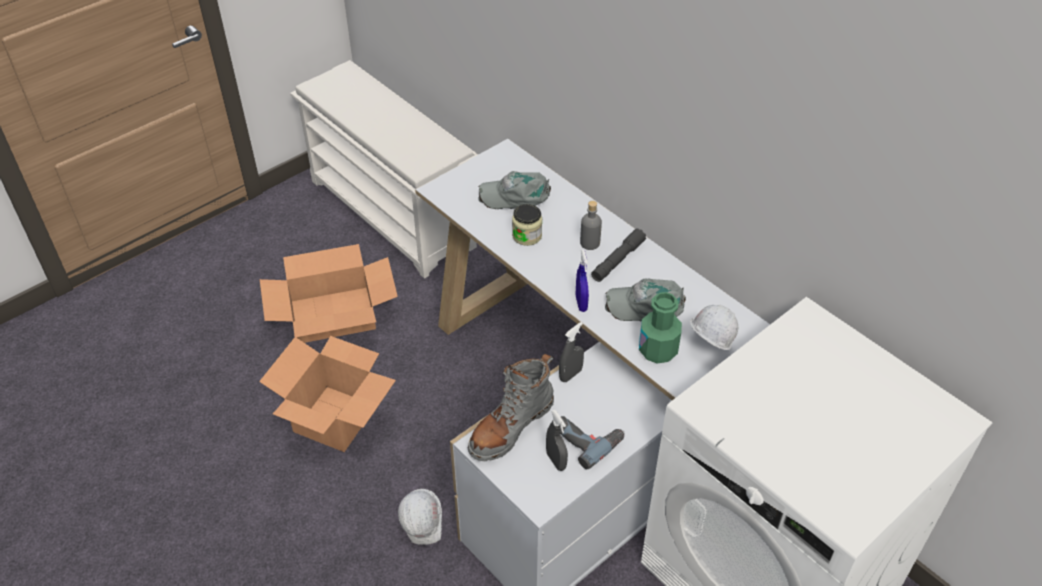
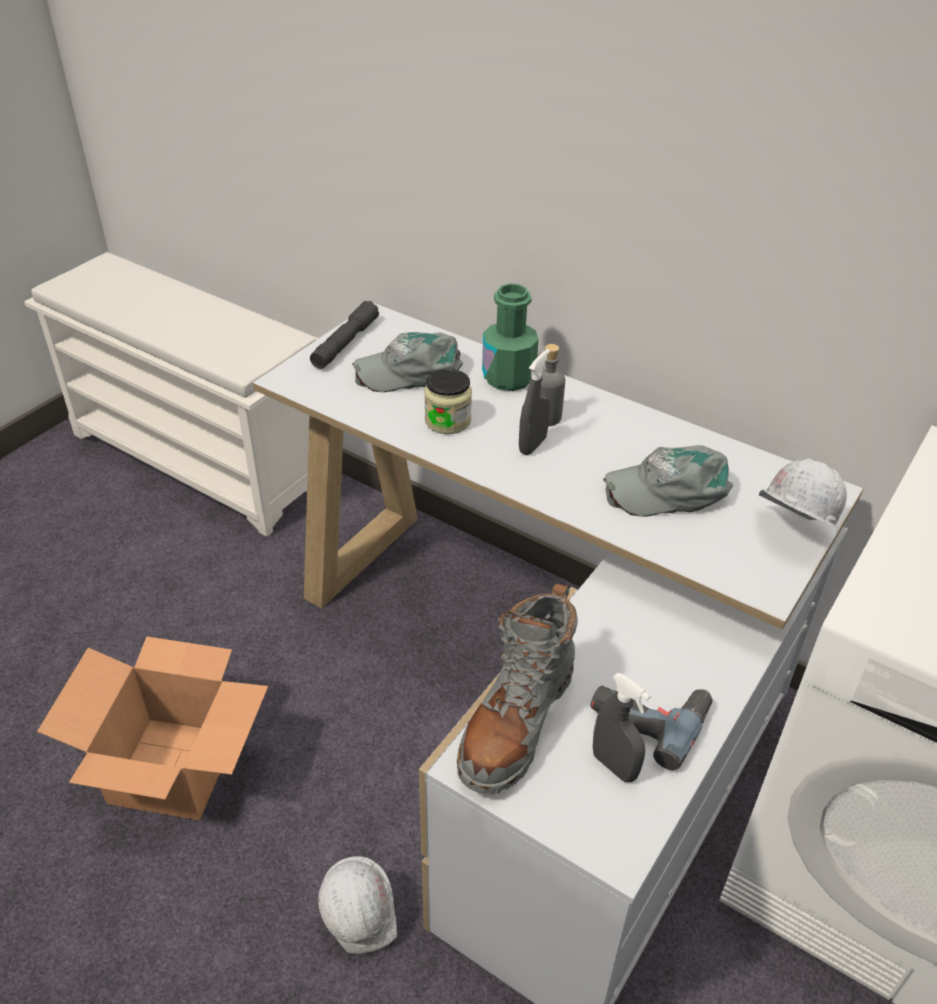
camera: 15 degrees left, 5 degrees down
cardboard box [260,244,398,343] -> none
grey spray bottle [559,322,584,382] -> grey spray bottle moved to [519,349,550,455]
blue spray bottle [576,250,589,312] -> none
grey flashlight [591,228,646,282] -> grey flashlight moved to [310,301,379,369]
green bottle [639,292,682,364] -> green bottle moved to [482,283,539,391]

